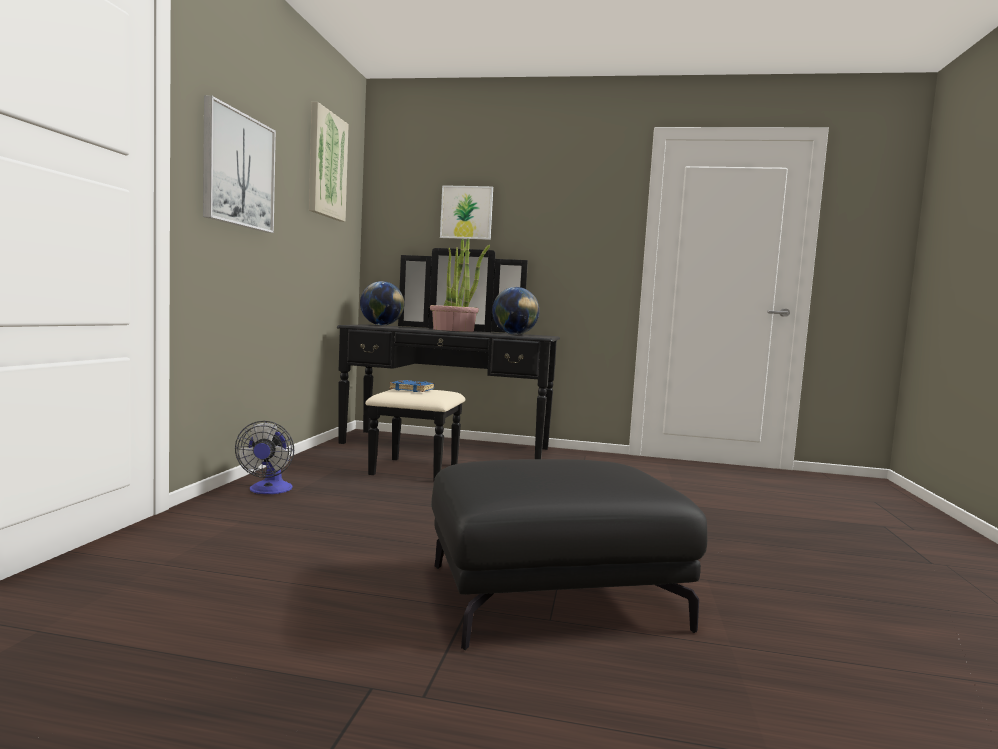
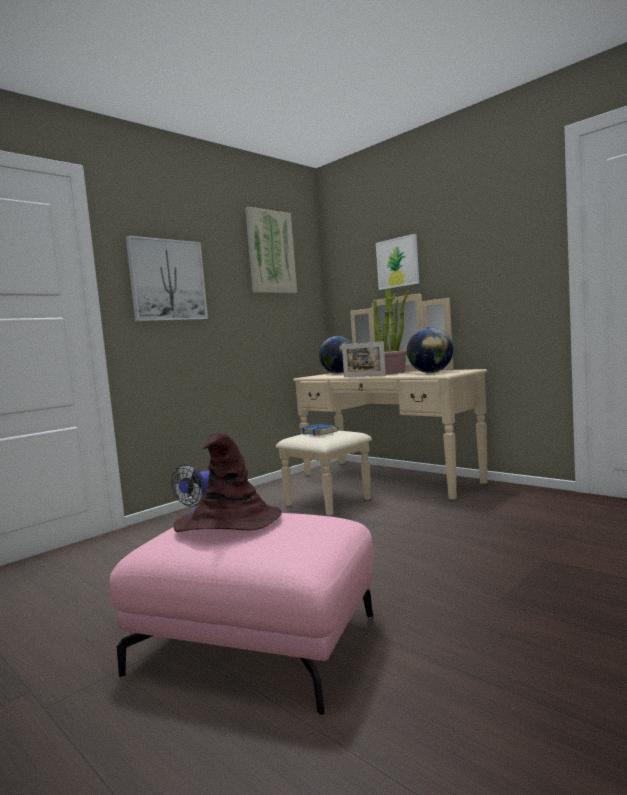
camera: 35 degrees right, 0 degrees up
black dresser [337,248,560,482] -> beige dresser [276,294,488,516]
black ottoman [431,459,707,650] -> pink ottoman [110,513,375,715]
none -> brown hat [173,432,282,532]
none -> picture frame [342,341,386,377]

